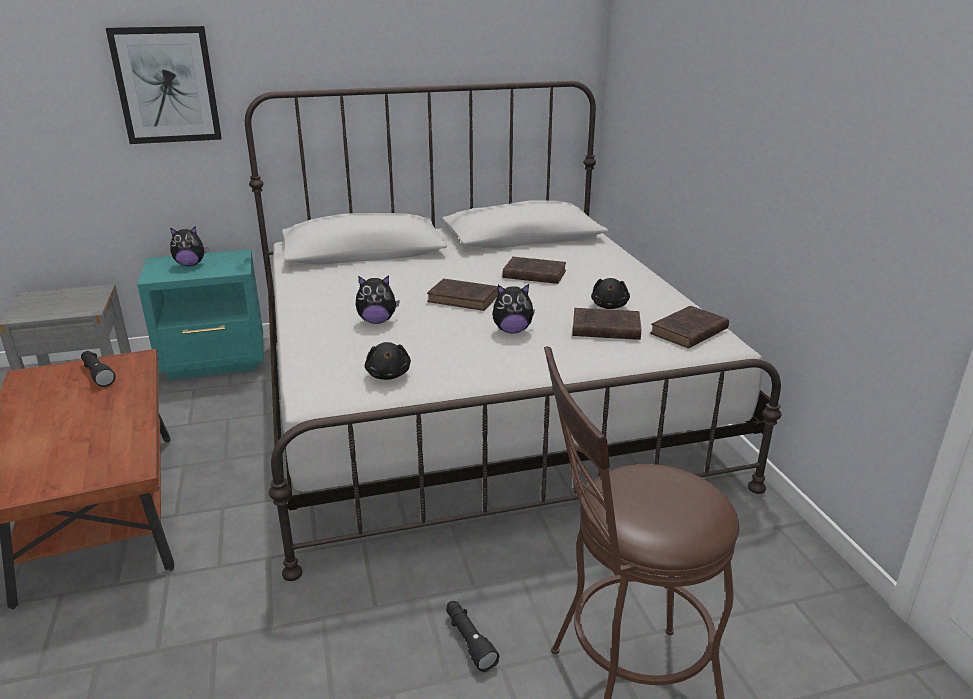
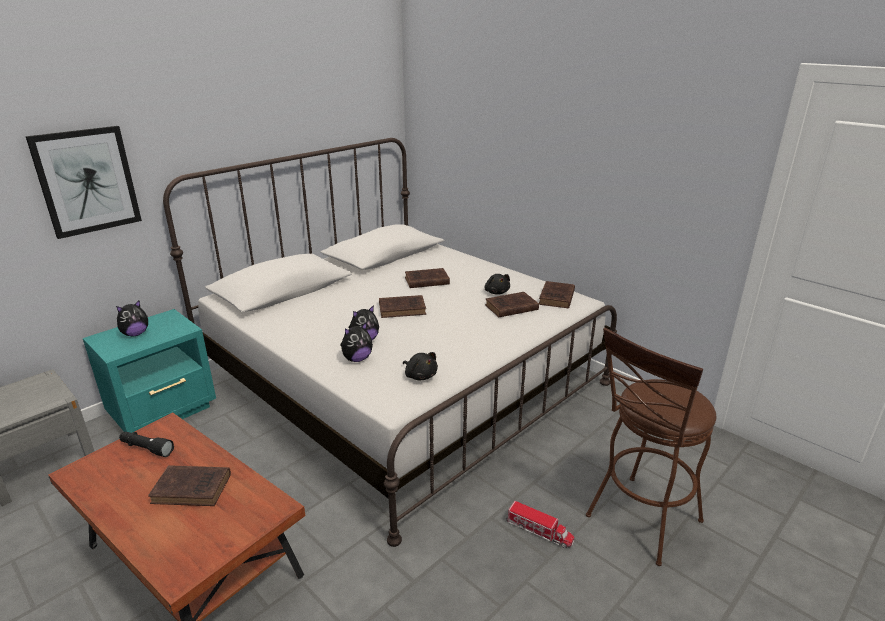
camera: 30 degrees left, 0 degrees up
black flashlight [446,601,499,672] -> toy truck [506,501,575,548]
plush toy [492,284,535,333] -> plush toy moved to [340,322,373,362]
none -> brown book [148,465,231,506]

